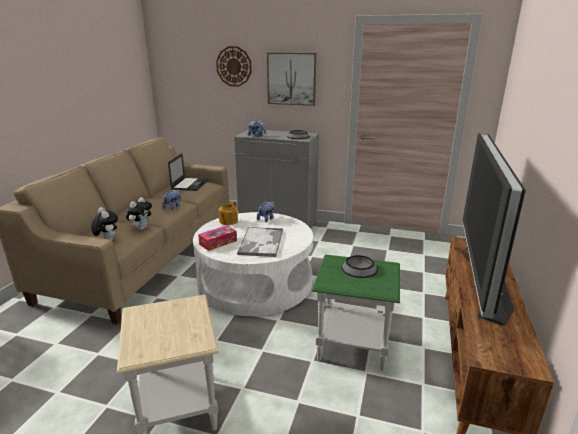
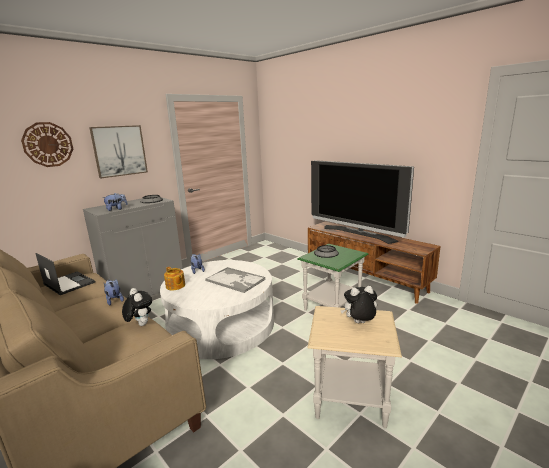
camera: 60 degrees left, 5 degrees down
plush toy [91,207,118,241] -> plush toy moved to [341,286,377,323]
tissue box [198,226,237,251] -> none

